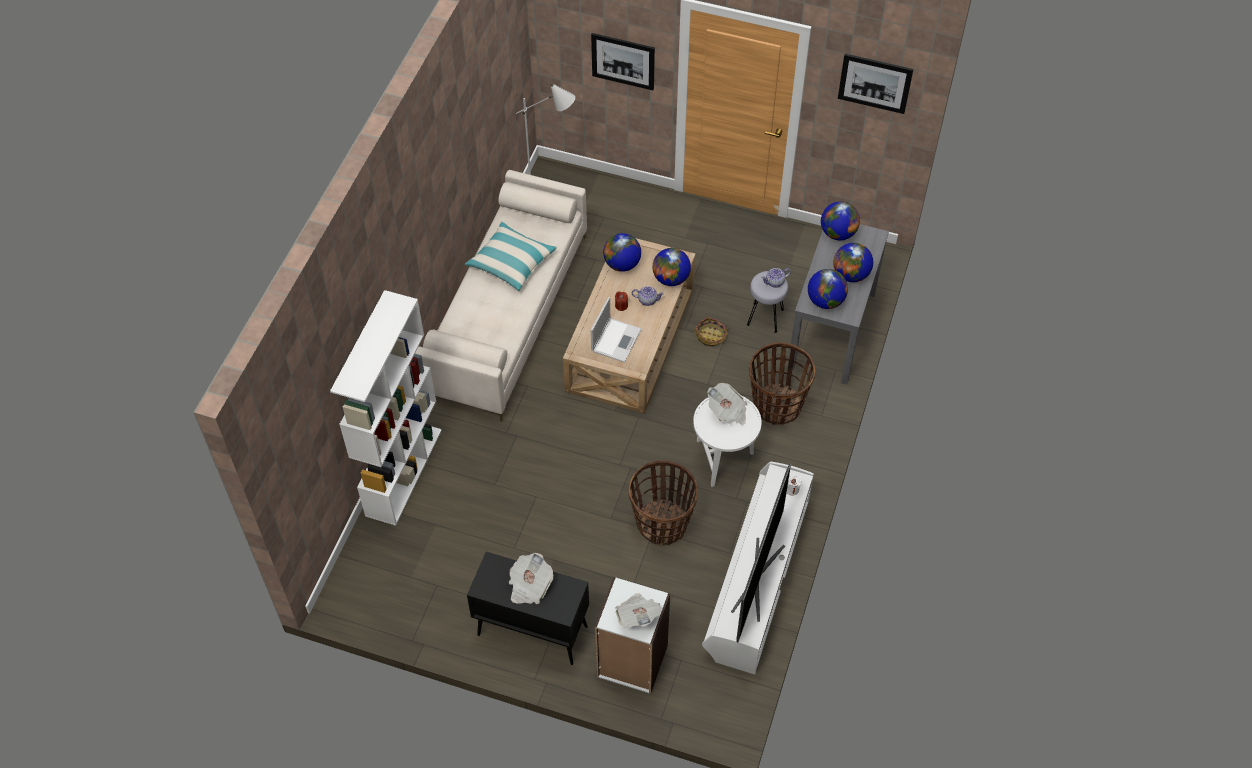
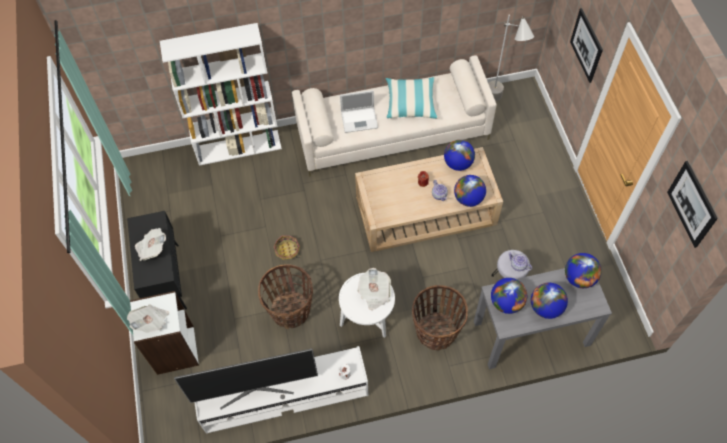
camera: 60 degrees right, 5 degrees up
laptop [590,297,642,362] -> laptop moved to [340,90,378,133]
basket [694,317,729,347] -> basket moved to [274,235,301,260]

